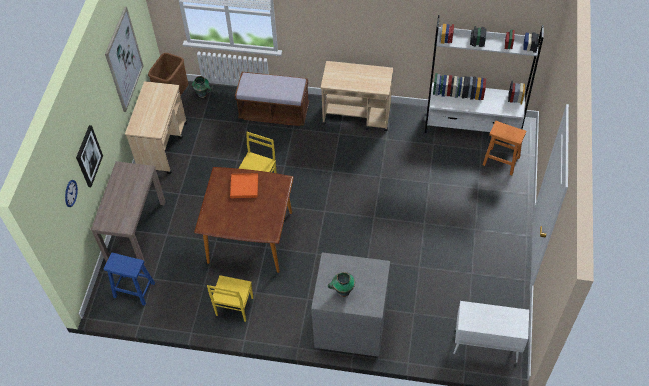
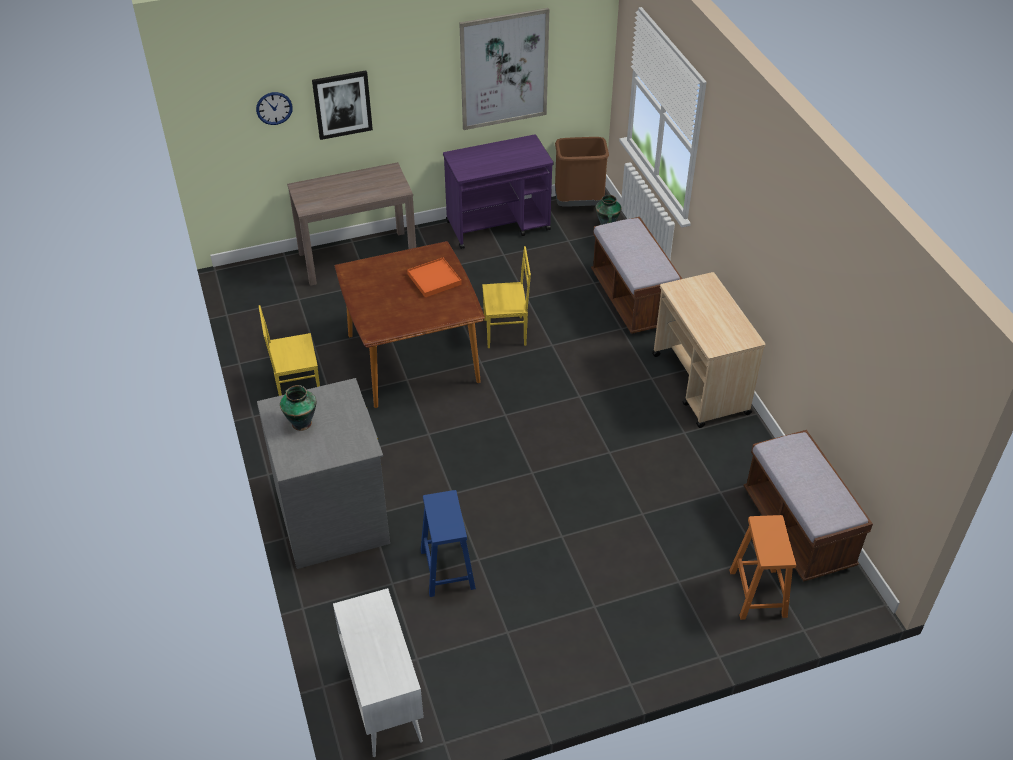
camera: 60 degrees right, 10 degrees down
blue stool [104,252,155,306] -> blue stool moved to [421,490,476,597]
beige cart [125,81,187,174] -> purple cart [443,135,553,249]
white bookcase [425,15,544,133] -> brown bench [744,430,873,582]

